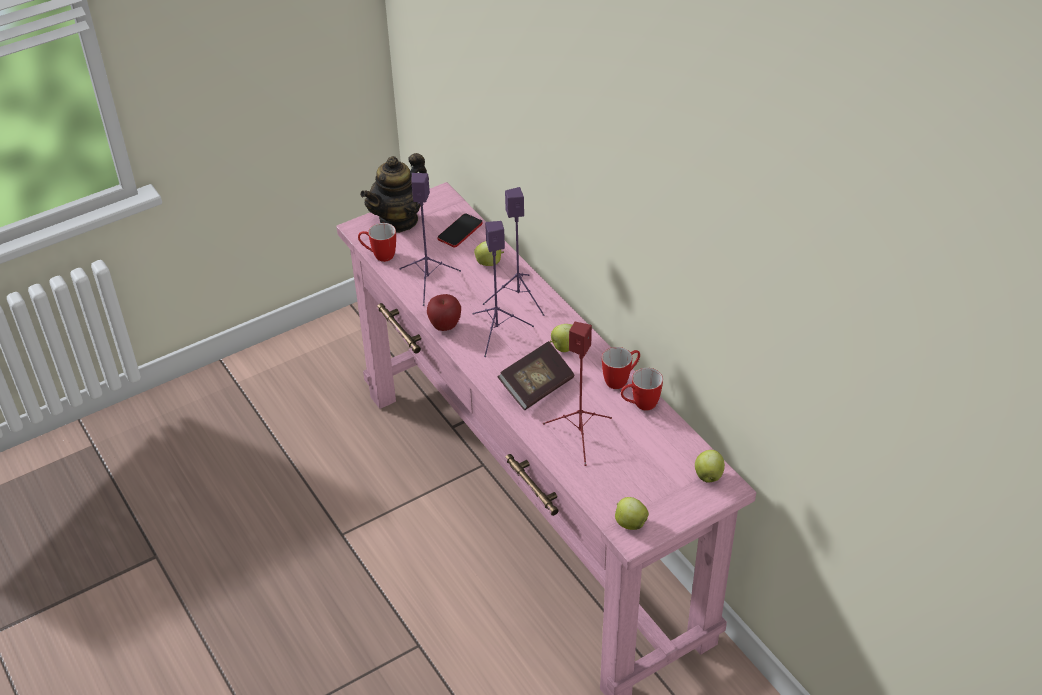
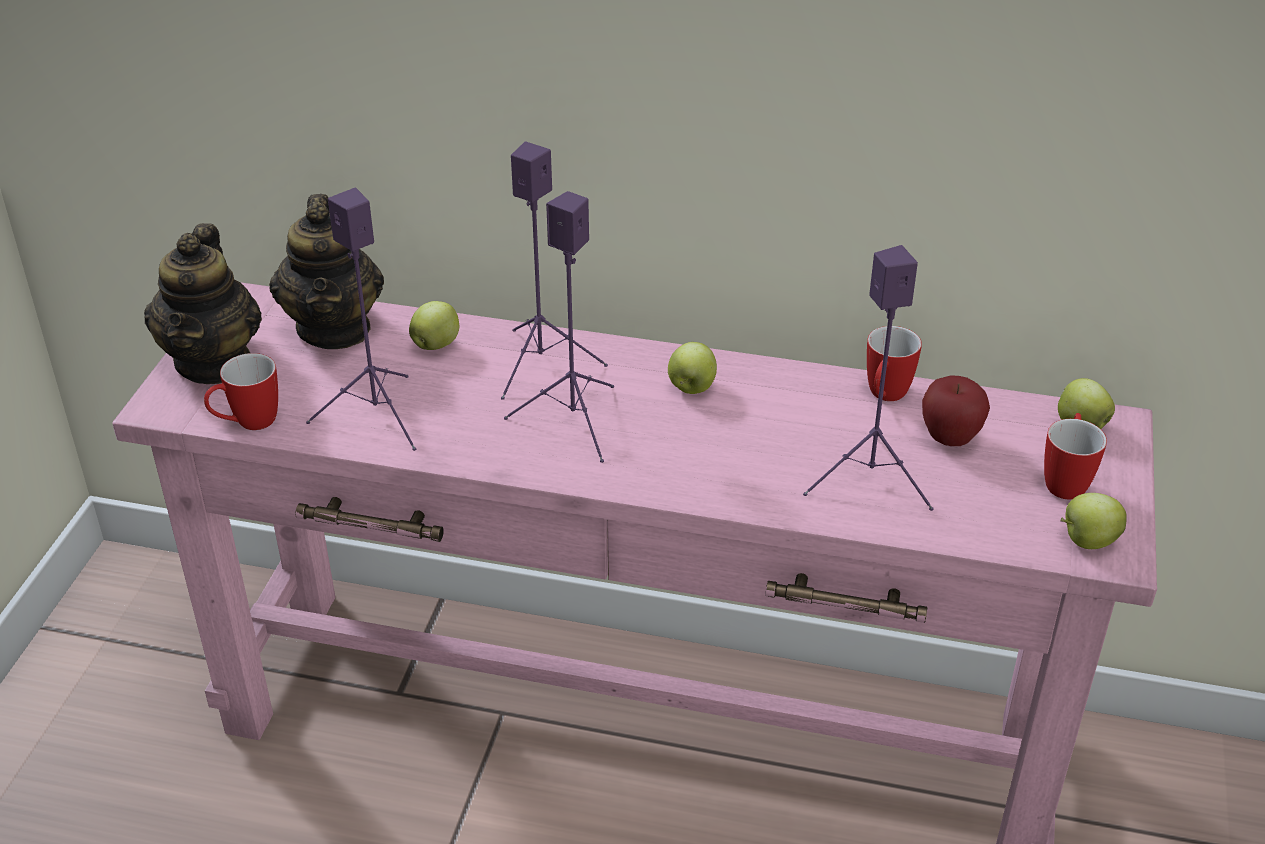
camera: 45 degrees left, 5 degrees down
apple [427,294,461,331] -> apple moved to [922,376,990,446]
phone [438,213,483,248] -> teapot [269,194,384,349]
book [498,341,574,410] -> none
red speaker [543,322,612,466] -> purple speaker [803,245,934,511]
mug [602,347,640,389] -> mug moved to [1044,413,1107,499]

